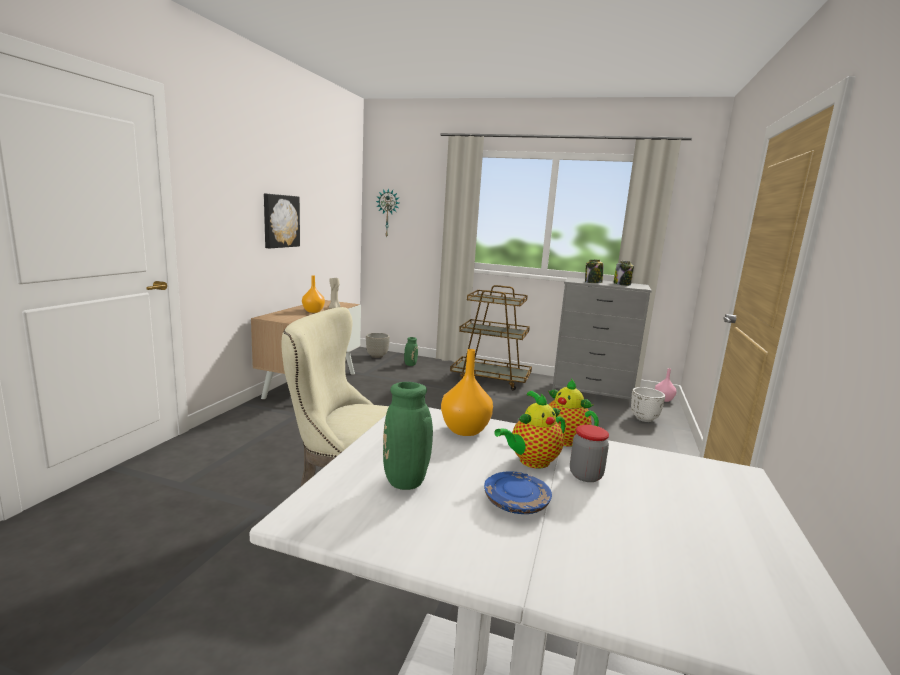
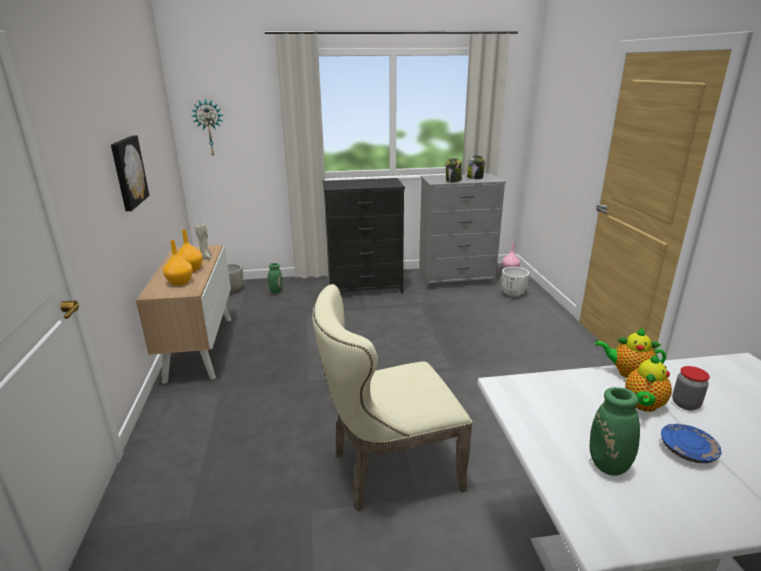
camera: 25 degrees left, 10 degrees up
orange vase [441,349,493,436] -> orange vase moved to [163,240,193,286]
brown cart [450,285,532,390] -> black dresser [322,178,405,294]

